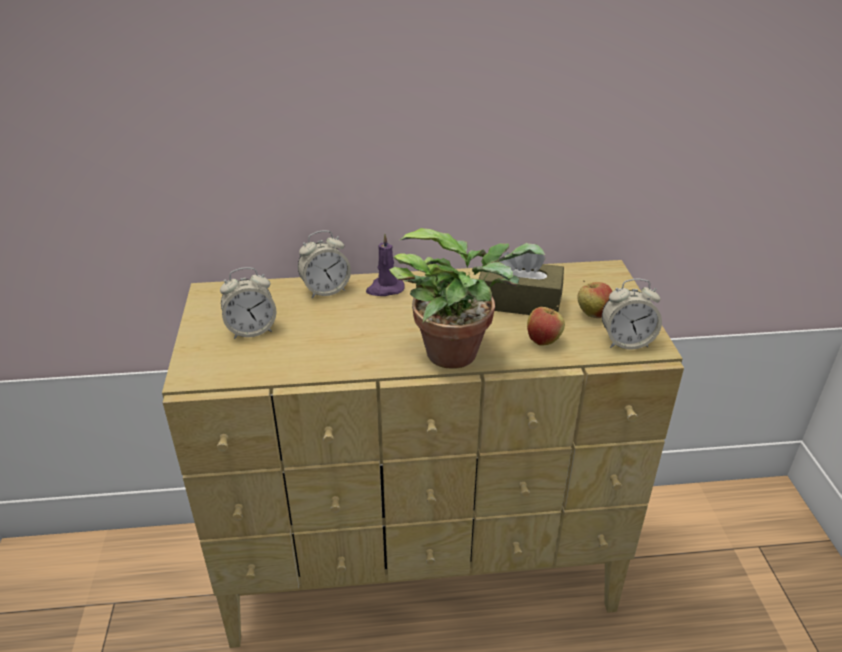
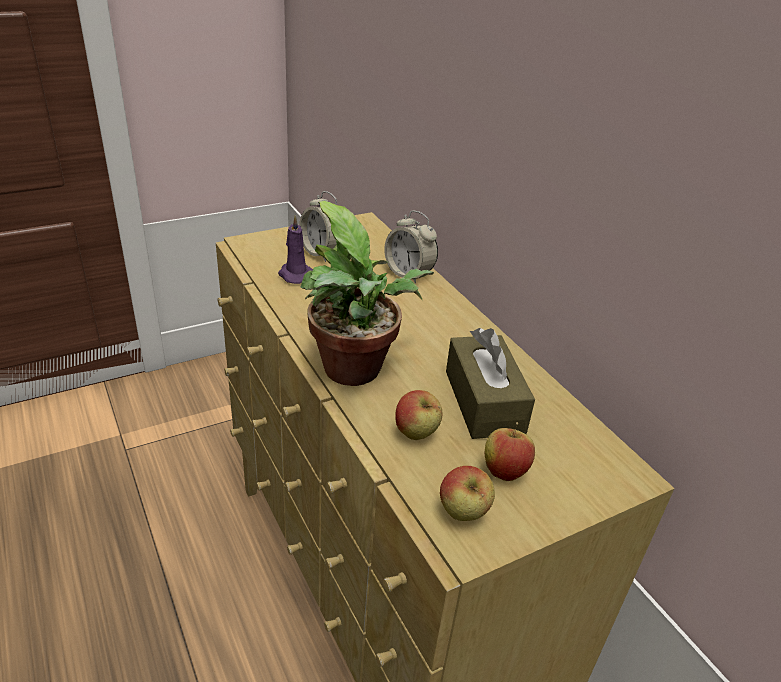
camera: 65 degrees right, 0 degrees up
purple candle [366,234,405,296] -> purple candle moved to [278,215,313,284]
alarm clock [602,279,662,350] -> apple [440,466,495,521]

